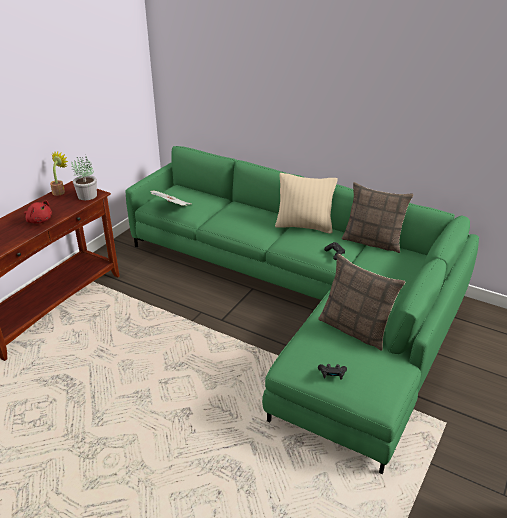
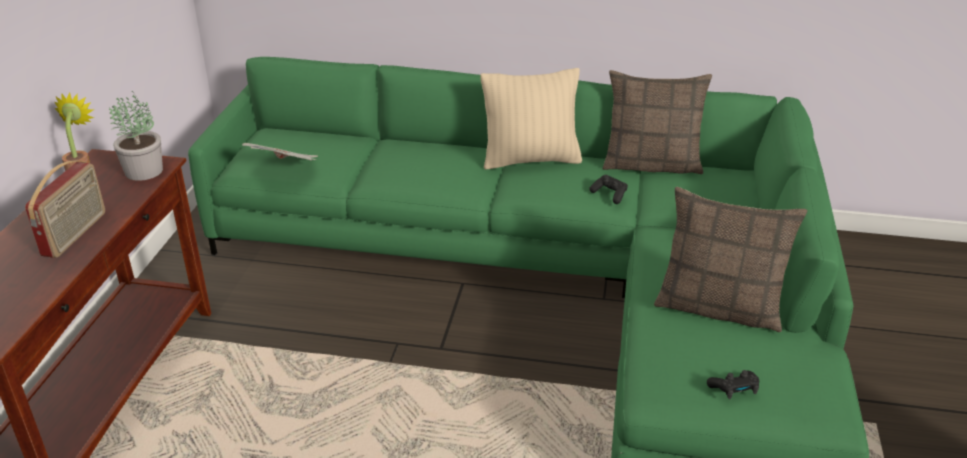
camera: 20 degrees left, 0 degrees up
red plush toy [24,201,52,224] -> radio [25,161,105,258]

